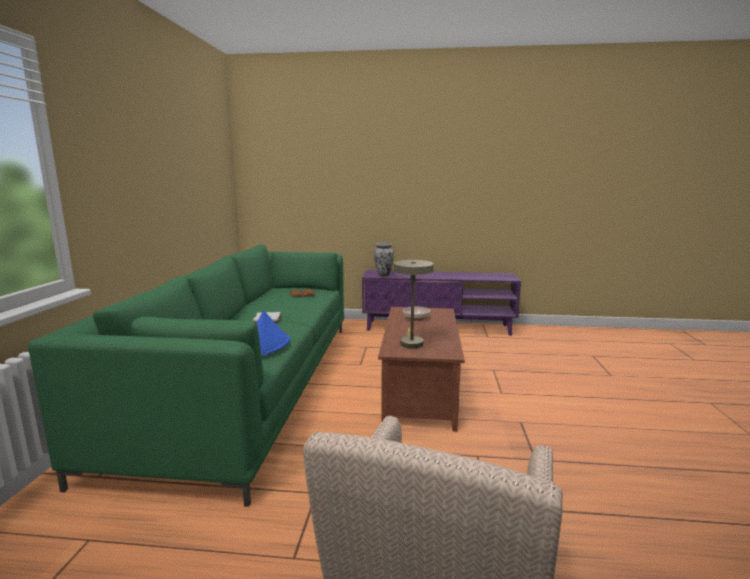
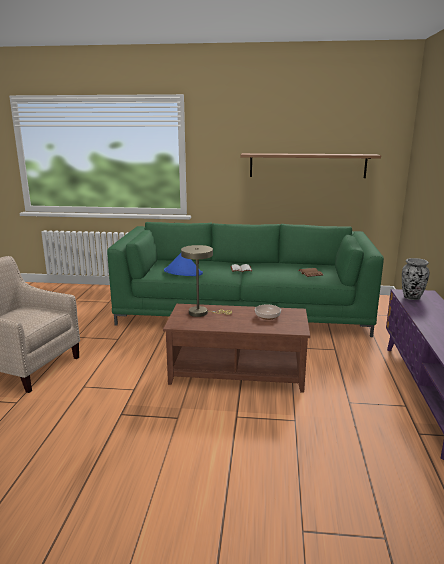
camera: 90 degrees right, 5 degrees up
none -> shelf [241,153,381,178]

